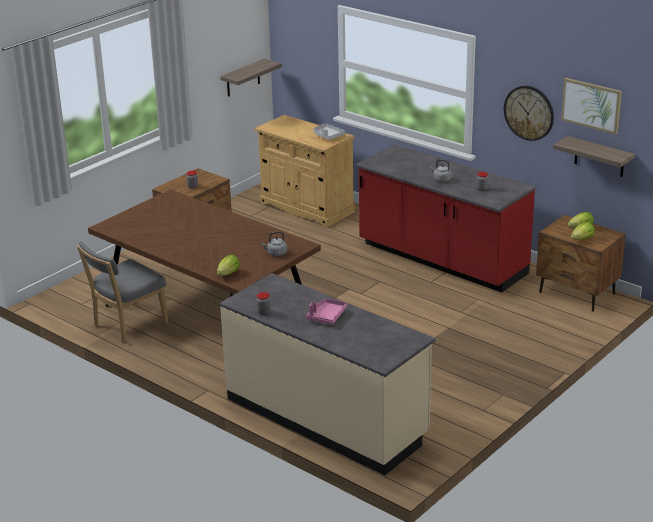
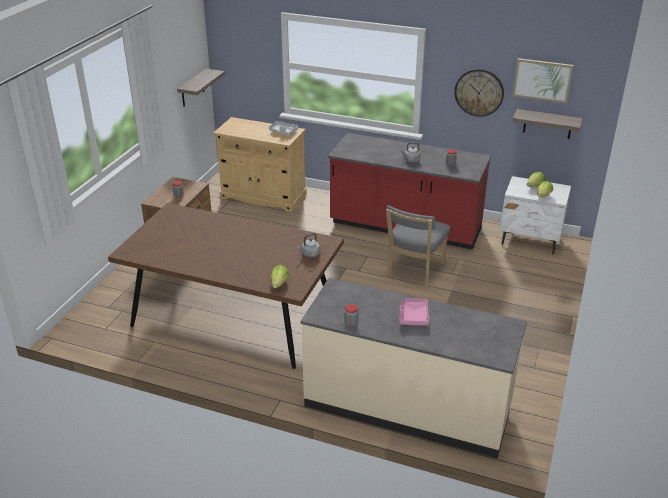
camera: 20 degrees left, 5 degrees up
grey chair [77,241,168,343] -> grey chair moved to [386,205,450,287]
brown nightstand [536,215,626,312] -> white nightstand [500,176,571,255]

